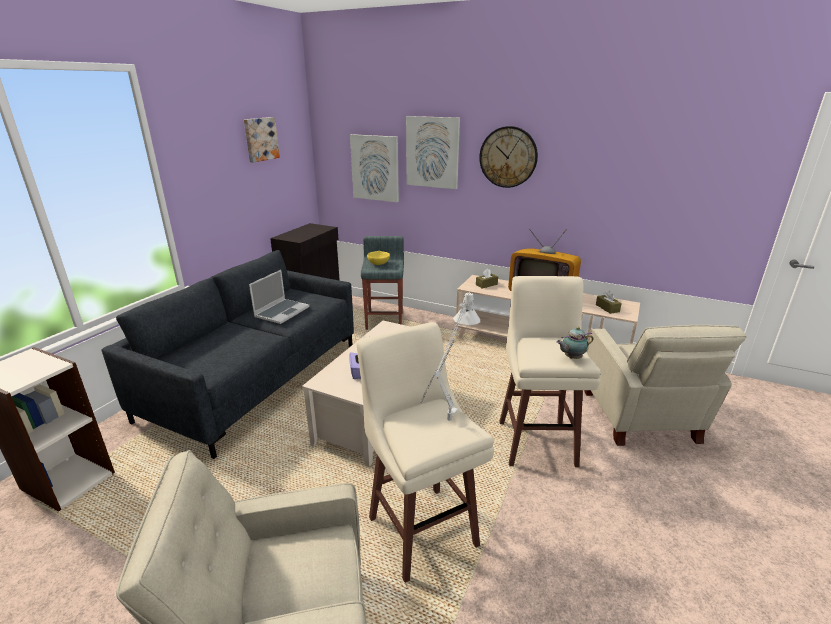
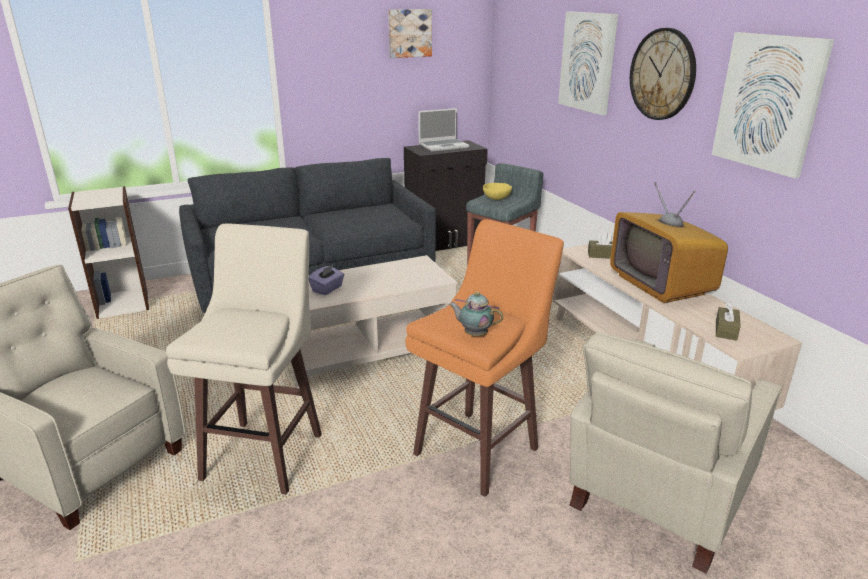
camera: 40 degrees right, 0 degrees up
laptop [249,270,310,324] -> laptop moved to [419,108,469,151]
picture [350,134,399,202] -> picture moved to [712,32,835,178]
grey table lamp [420,293,480,421] -> none
beige stool [499,276,601,467] -> orange stool [405,219,564,497]

